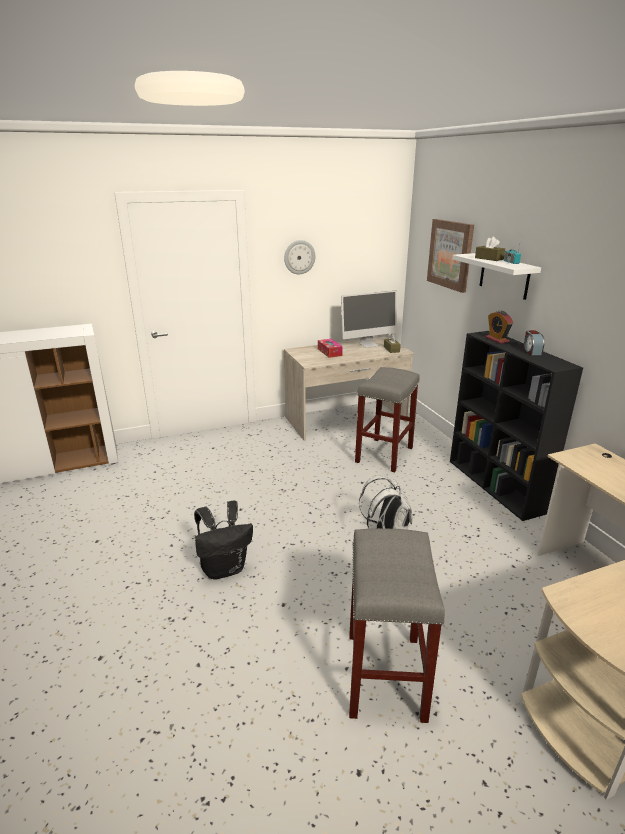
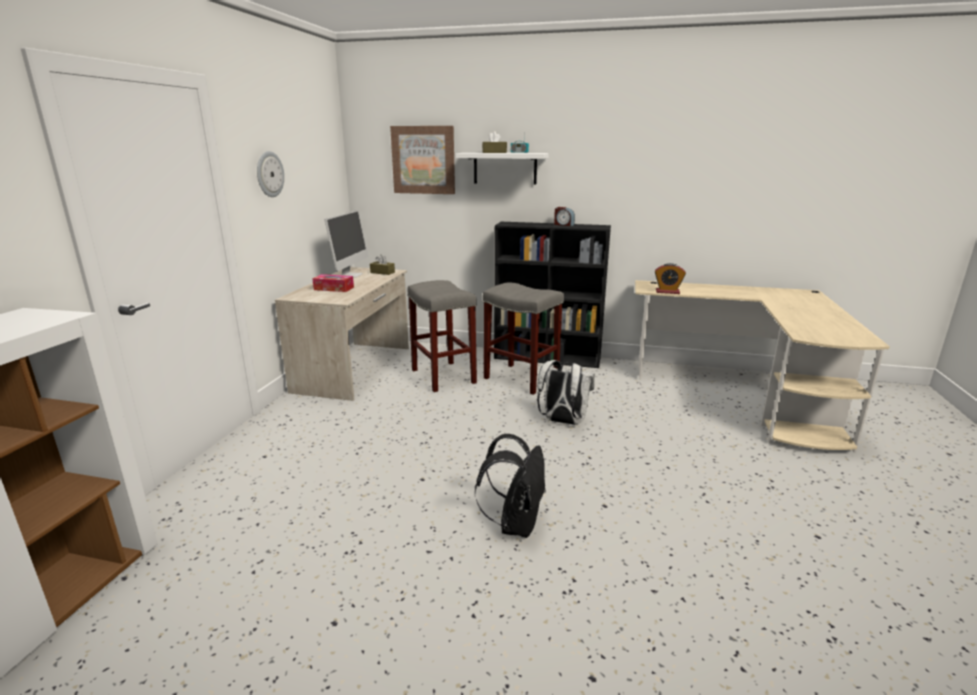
camera: 55 degrees left, 5 degrees down
grey stool [349,528,445,723] -> grey stool moved to [483,282,564,395]
alarm clock [485,311,513,344] -> alarm clock moved to [655,263,686,294]

